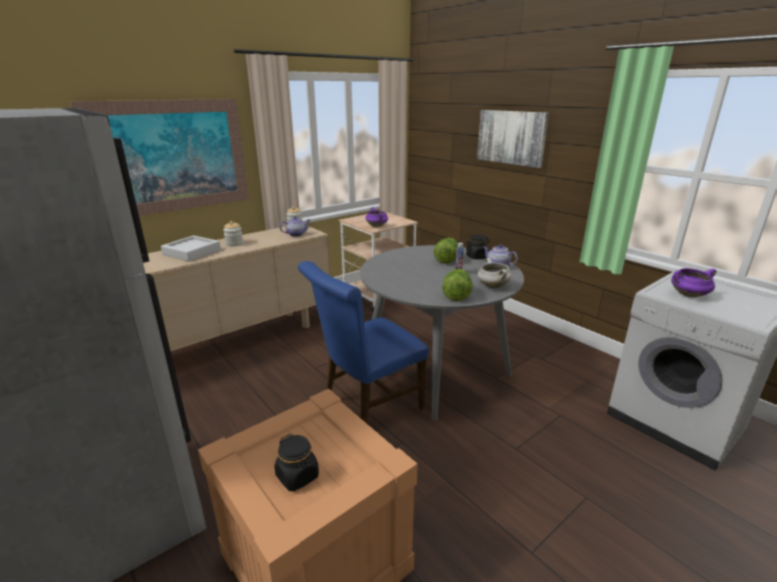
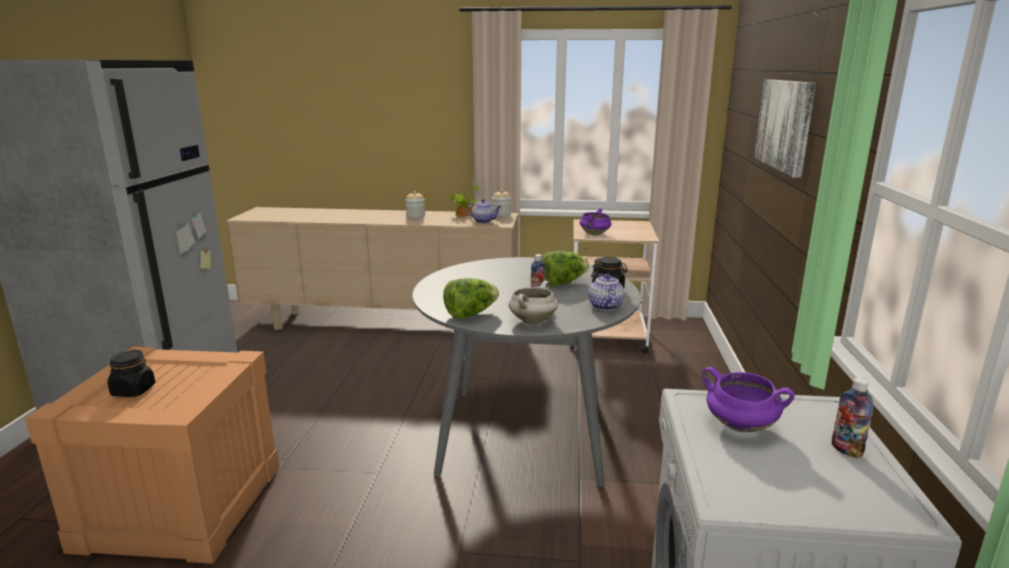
camera: 45 degrees right, 5 degrees down
picture [70,99,249,216] -> none
grey tray [161,235,221,261] -> none
blue chair [298,261,429,423] -> none
none -> potted plant [446,178,481,217]
none -> bottle [832,378,873,458]

